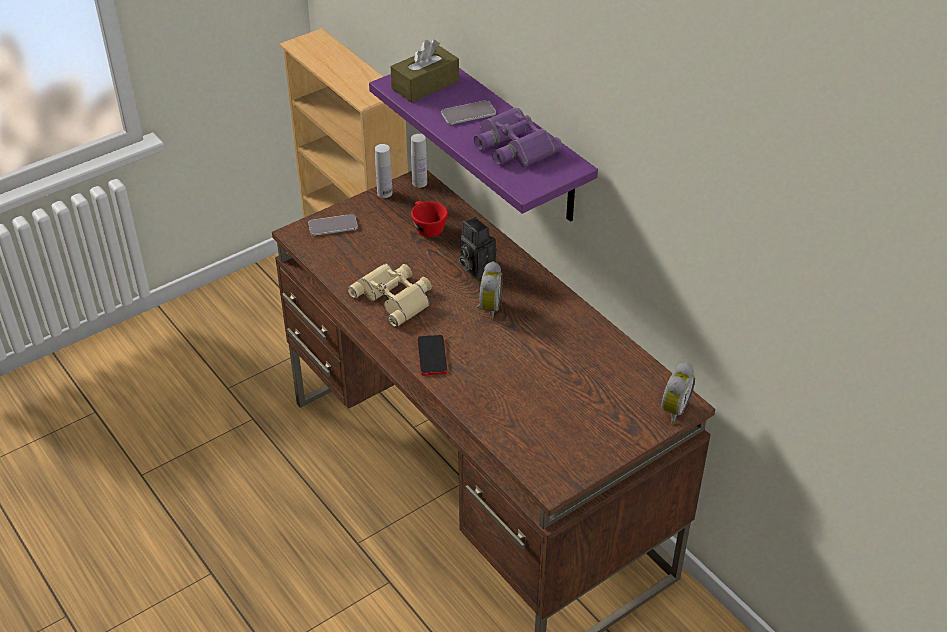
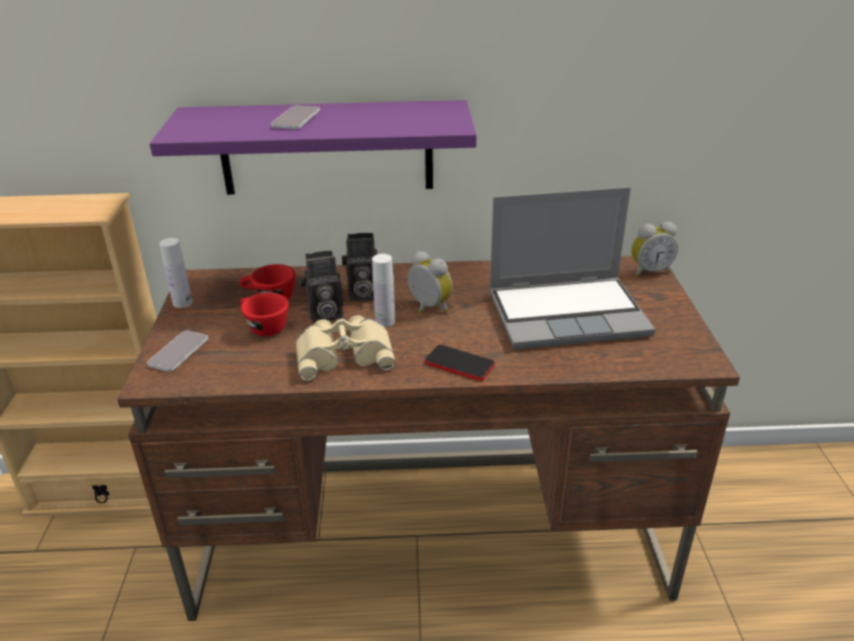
camera: 55 degrees left, 10 degrees down
brown tissue box [391,39,459,103] -> none
white bottle [411,134,427,188] -> white bottle moved to [372,254,395,327]
purple binoculars [474,108,563,168] -> none
alarm clock [661,362,695,424] -> alarm clock turned 105 degrees clockwise [631,222,678,277]
none -> red cup [240,293,289,336]
none -> camera [300,251,343,323]
none -> laptop [489,187,655,349]

